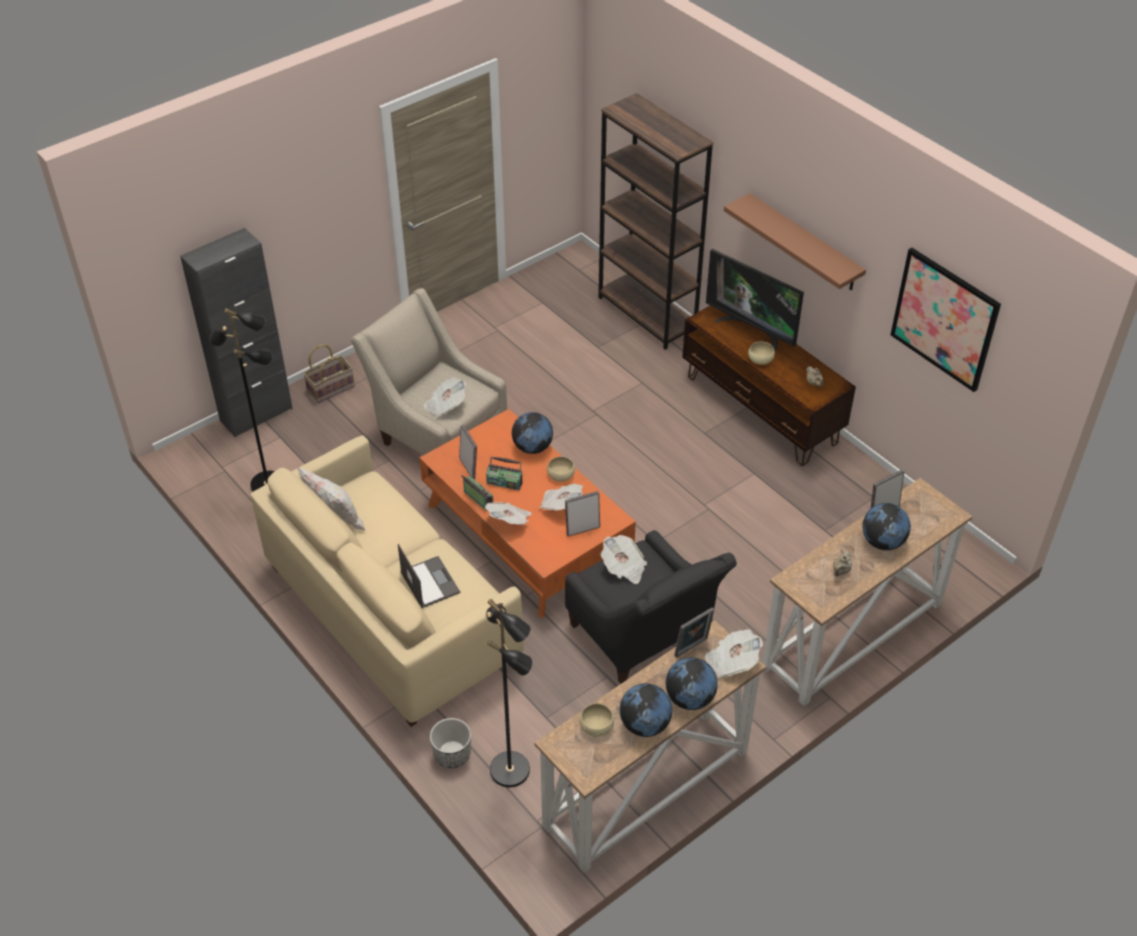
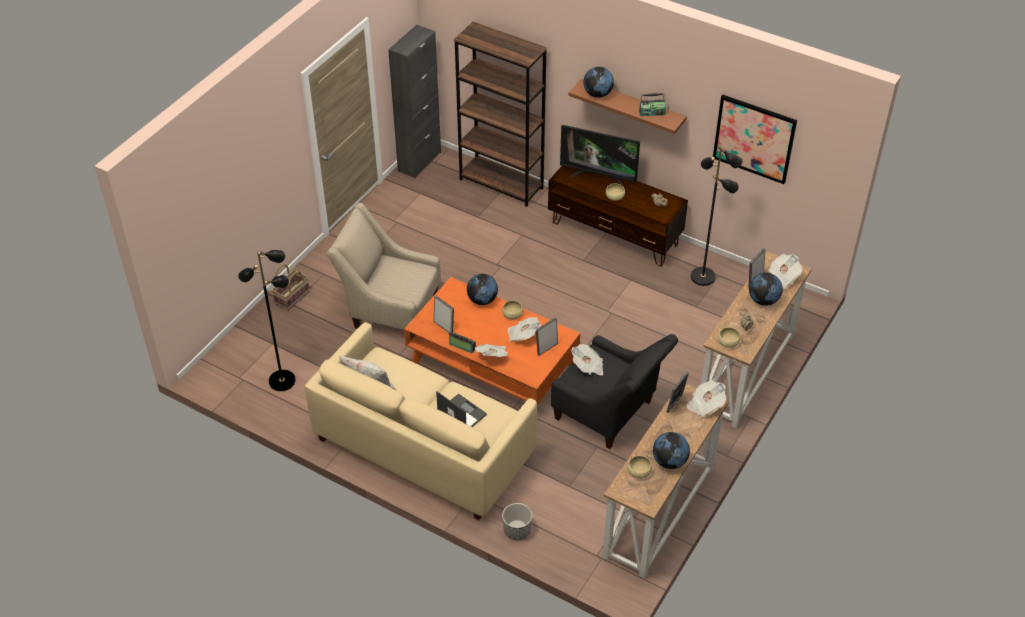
camera: 20 degrees left, 0 degrees up
black cabinet [180,228,293,437] -> black cabinet moved to [388,25,441,178]
newspaper [424,377,466,418] -> newspaper moved to [768,254,802,289]
radio [486,456,523,490] -> radio moved to [639,93,666,116]
black floor lamp [486,599,532,787] -> black floor lamp moved to [691,146,743,286]
globe [666,658,718,710] -> globe moved to [583,67,614,98]
none -> beige bowl [718,327,741,348]

